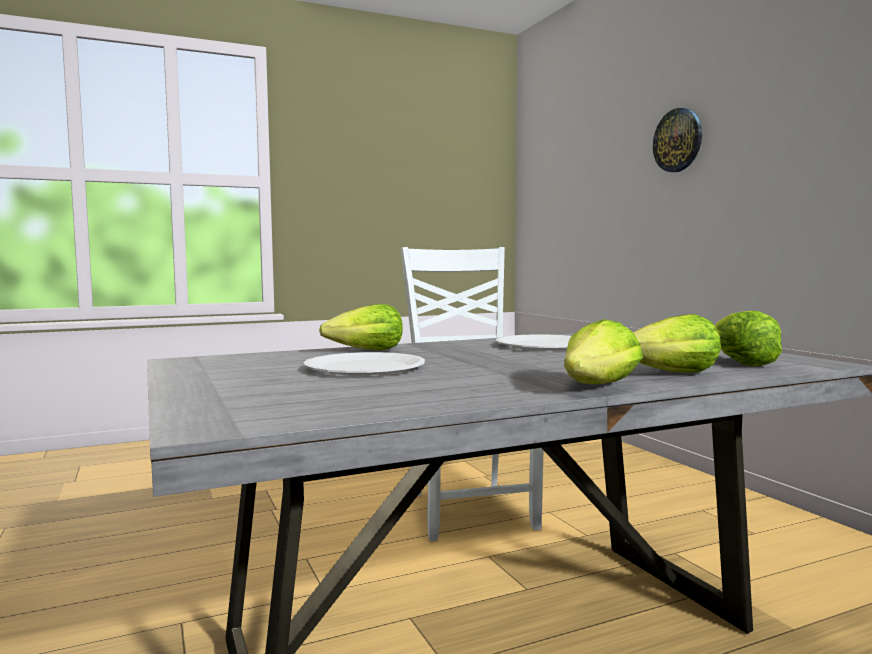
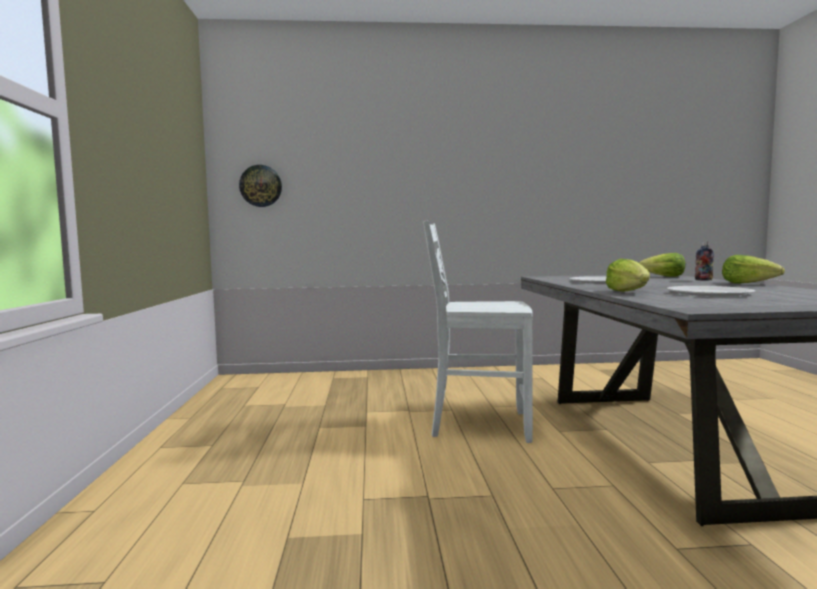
camera: 70 degrees left, 0 degrees up
lettuce [633,314,721,373] -> bottle [695,242,714,280]
wall clock [653,108,702,172] -> wall clock moved to [239,165,282,207]

